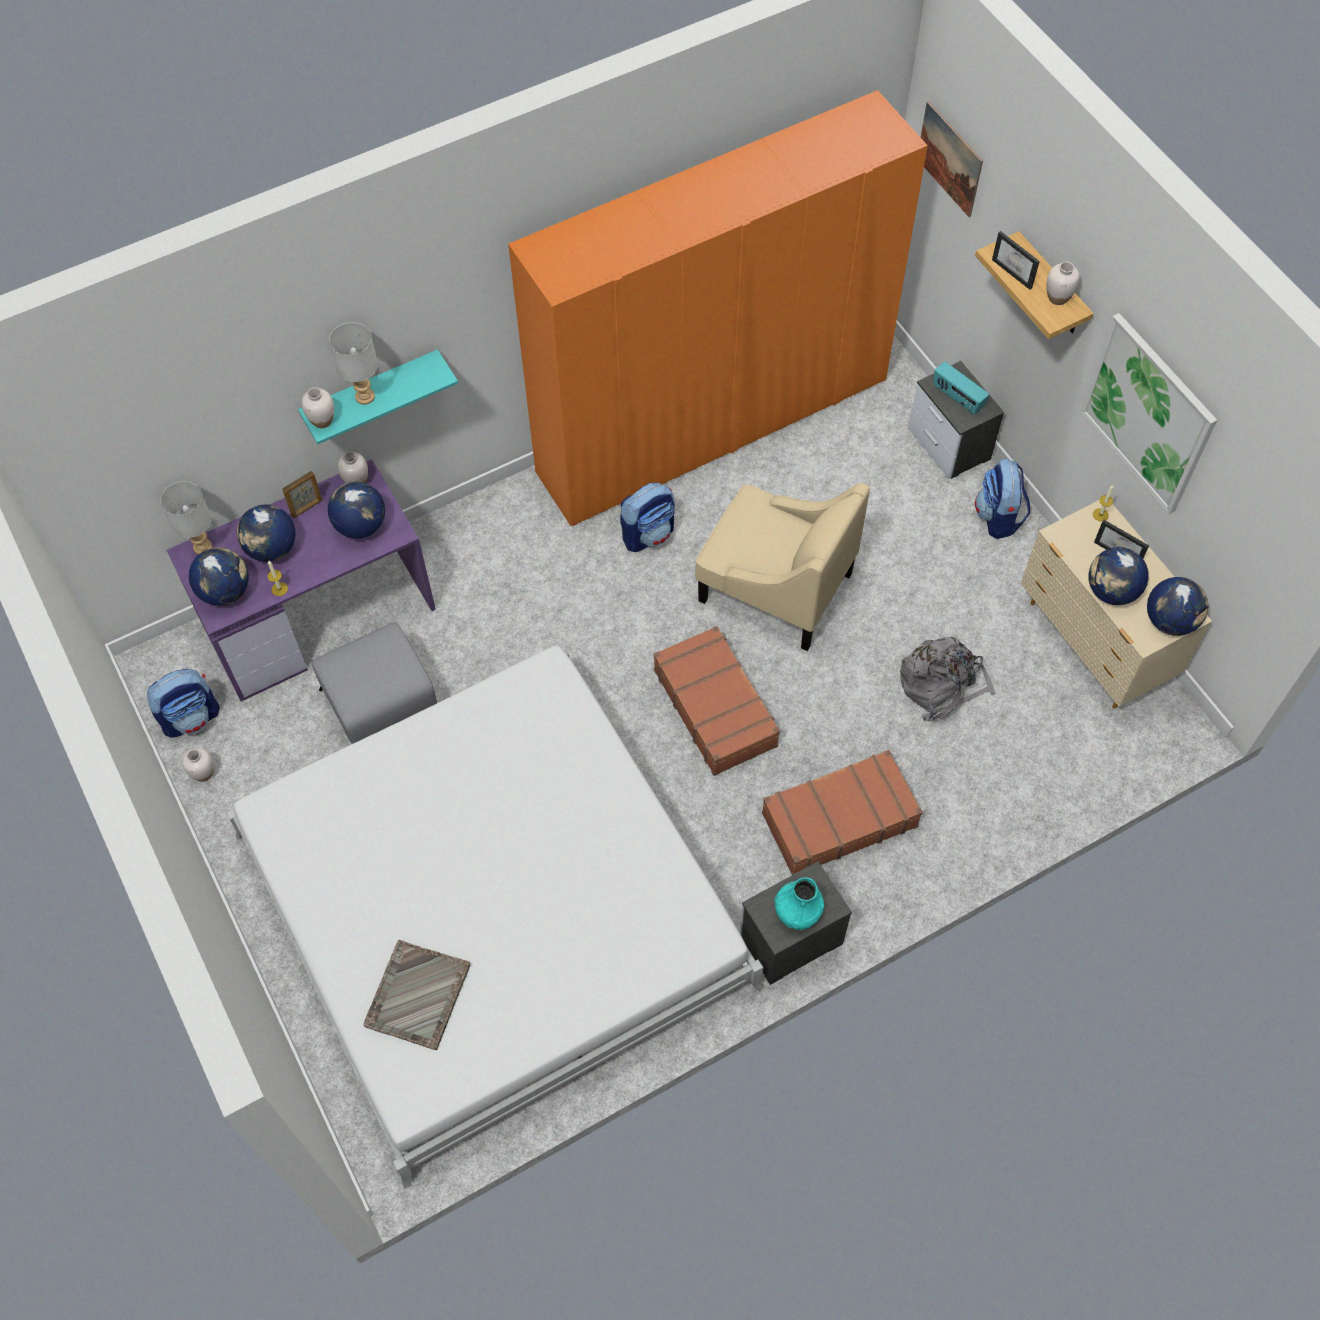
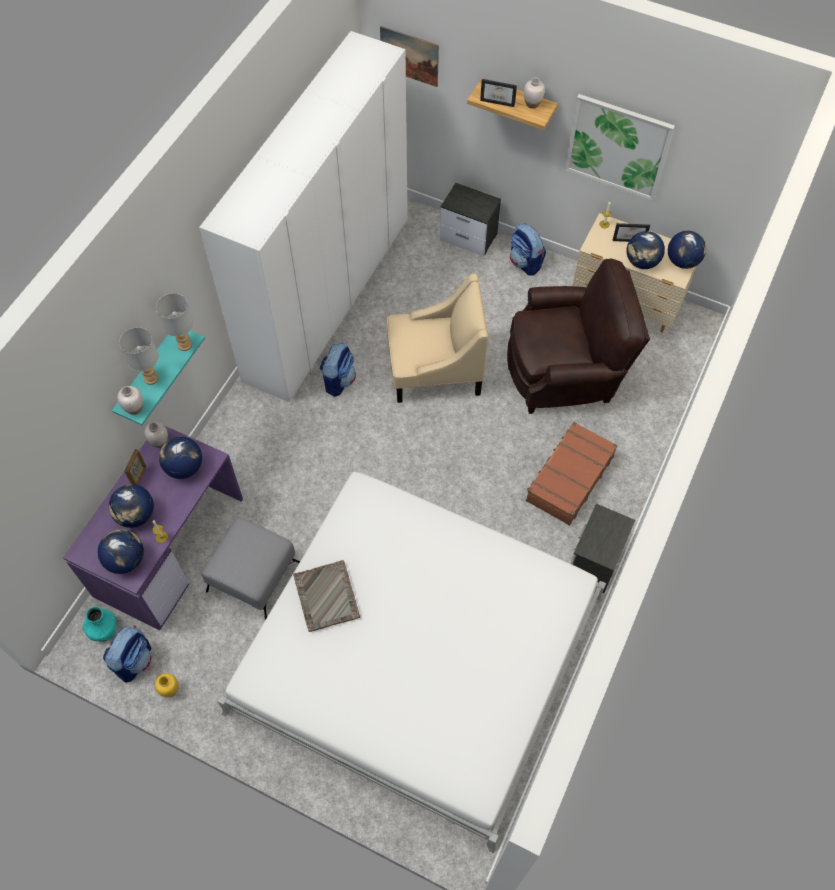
camera: 35 degrees left, 0 degrees up
grey table lamp [160,481,212,555] -> grey table lamp moved to [156,293,193,351]
white vase [182,748,214,782] -> yellow vase [155,673,178,698]
grey tray [363,940,470,1050] -> grey tray moved to [293,560,360,632]
orange wardrobe [508,90,928,526] -> white wardrobe [199,31,408,402]
brown suitcase [653,626,780,776] -> none
turquoise vase [774,877,824,930] -> turquoise vase moved to [83,606,117,642]
grey backpack [900,637,996,721] -> brown armchair [507,259,650,414]
radio [933,362,989,414] -> none

